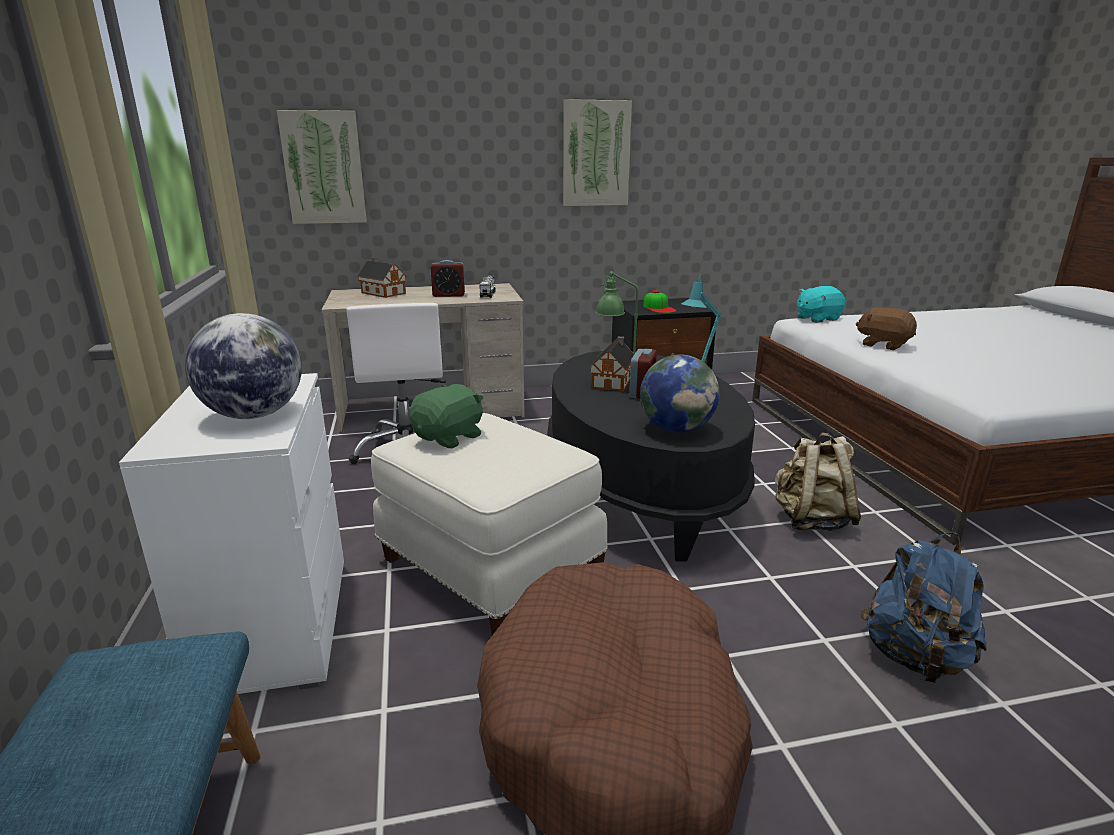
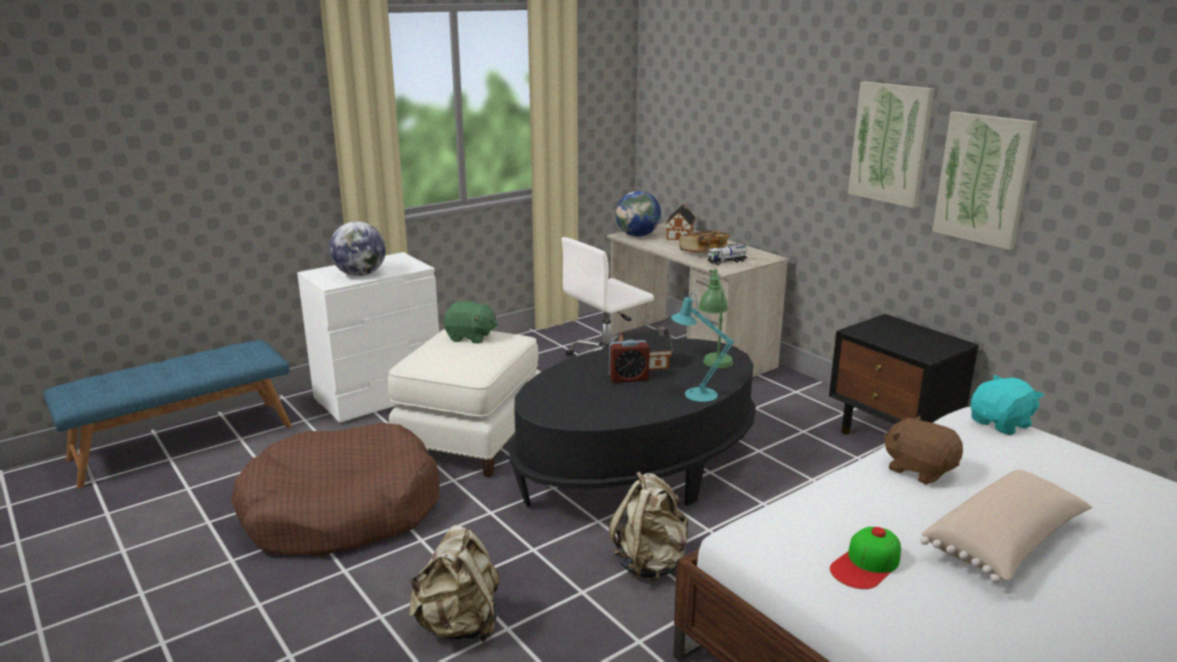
camera: 65 degrees right, 0 degrees up
picture [277,110,367,224] -> picture moved to [932,112,1038,250]
alarm clock [430,260,465,297] -> book [679,230,730,253]
globe [640,354,720,433] -> globe moved to [616,191,661,237]
cap [643,290,676,313] -> cap moved to [830,527,901,589]
turquoise plush toy [797,286,845,323] -> turquoise plush toy turned 105 degrees clockwise [971,375,1044,435]
brown plush toy [856,307,917,350] -> brown plush toy turned 60 degrees counterclockwise [884,415,963,484]
blue backpack [861,533,987,683] -> beige backpack [409,525,500,643]
none -> beige pillow [920,470,1092,583]

